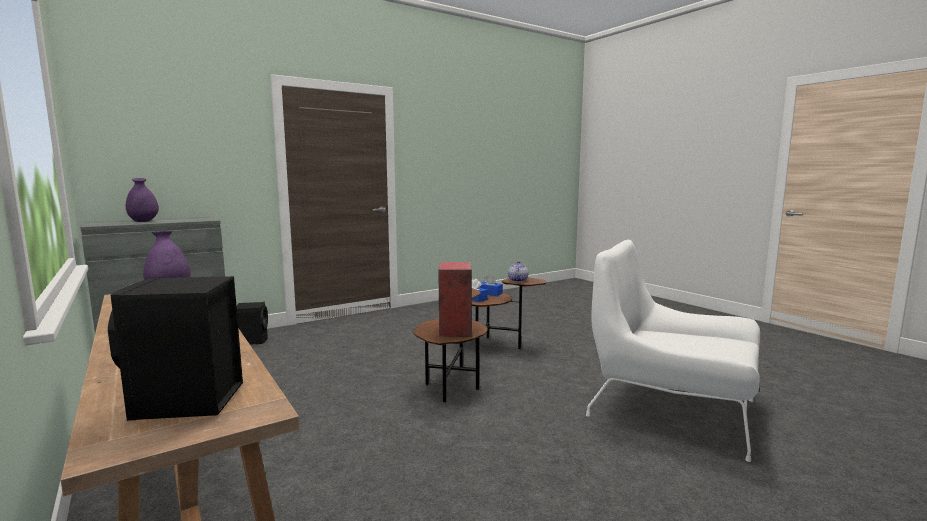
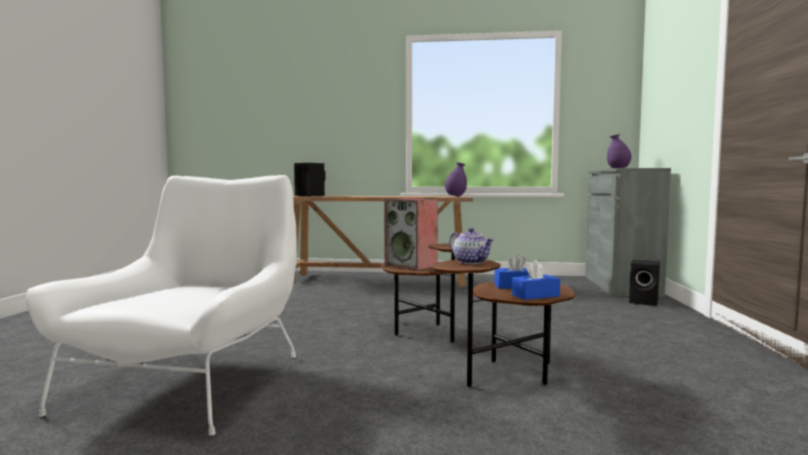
camera: 130 degrees right, 5 degrees down
white armchair [586,240,760,462] -> white armchair turned 60 degrees counterclockwise [26,175,297,436]

